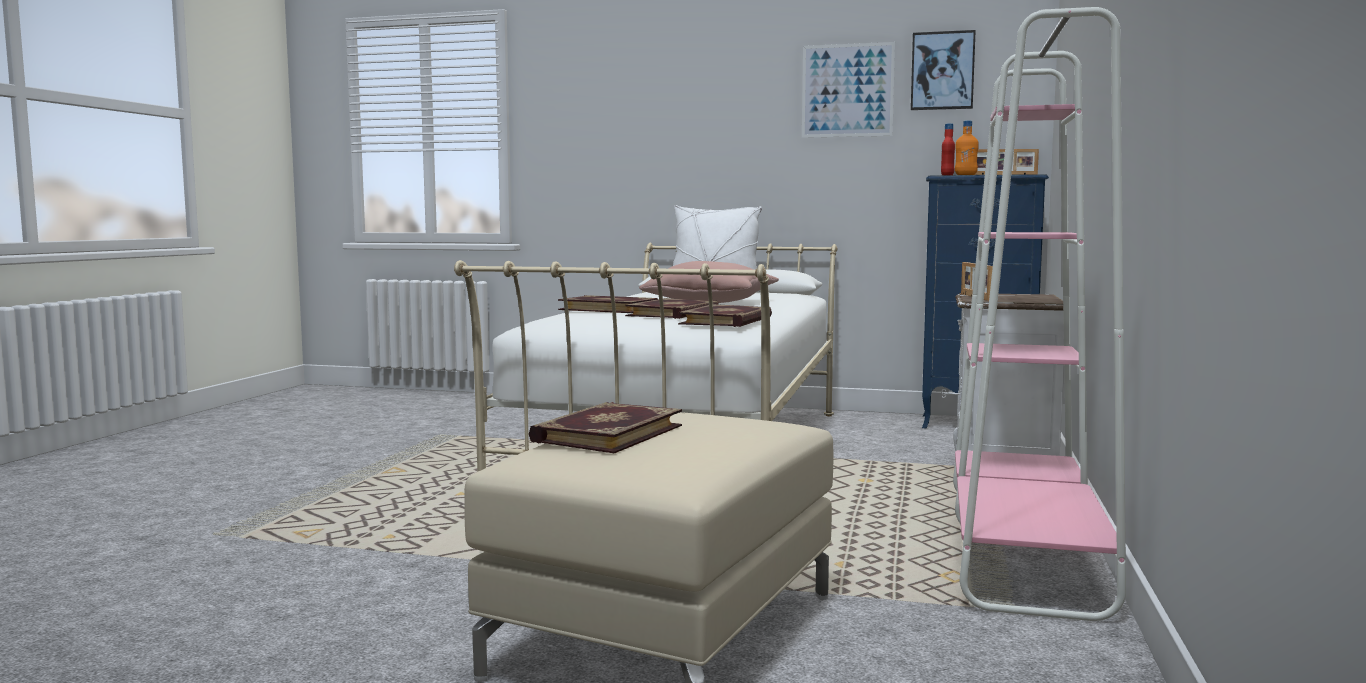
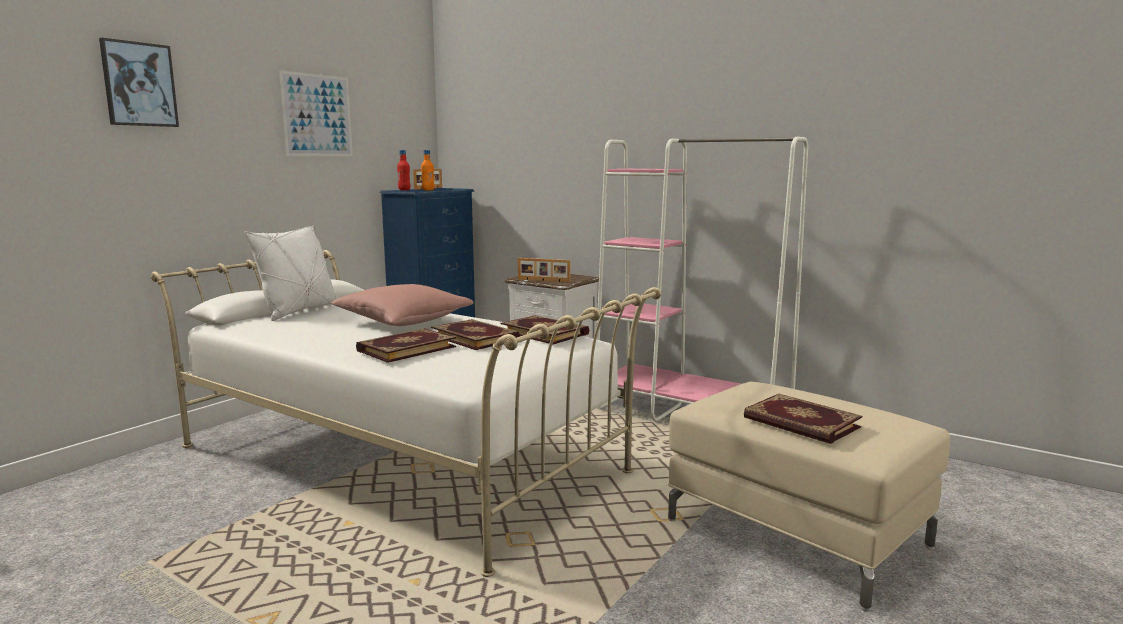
camera: 70 degrees left, 5 degrees up
picture [911,30,976,110] -> picture moved to [99,38,179,127]

